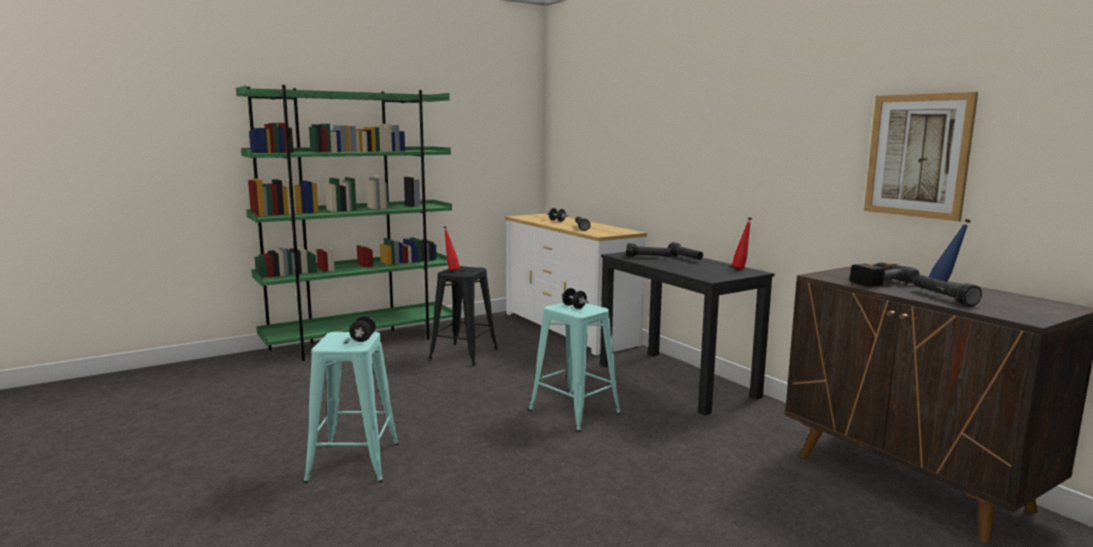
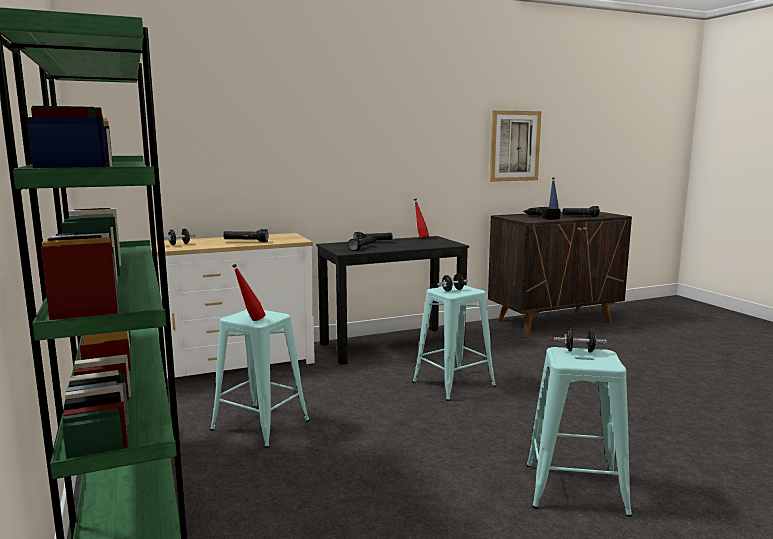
camera: 80 degrees left, 0 degrees up
black stool [428,266,498,366] -> turquoise stool [210,309,310,448]

